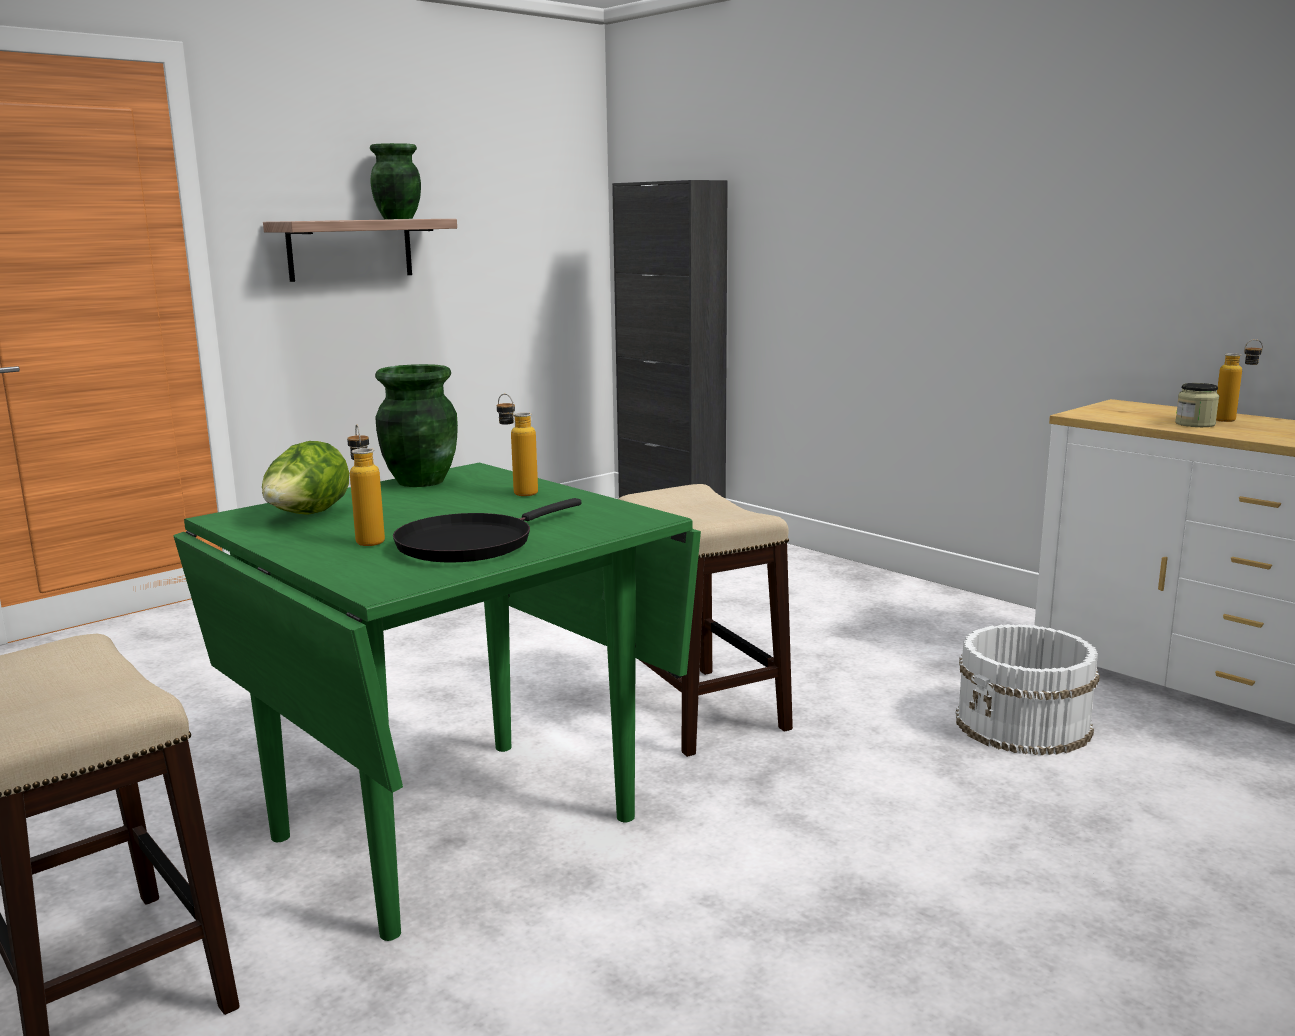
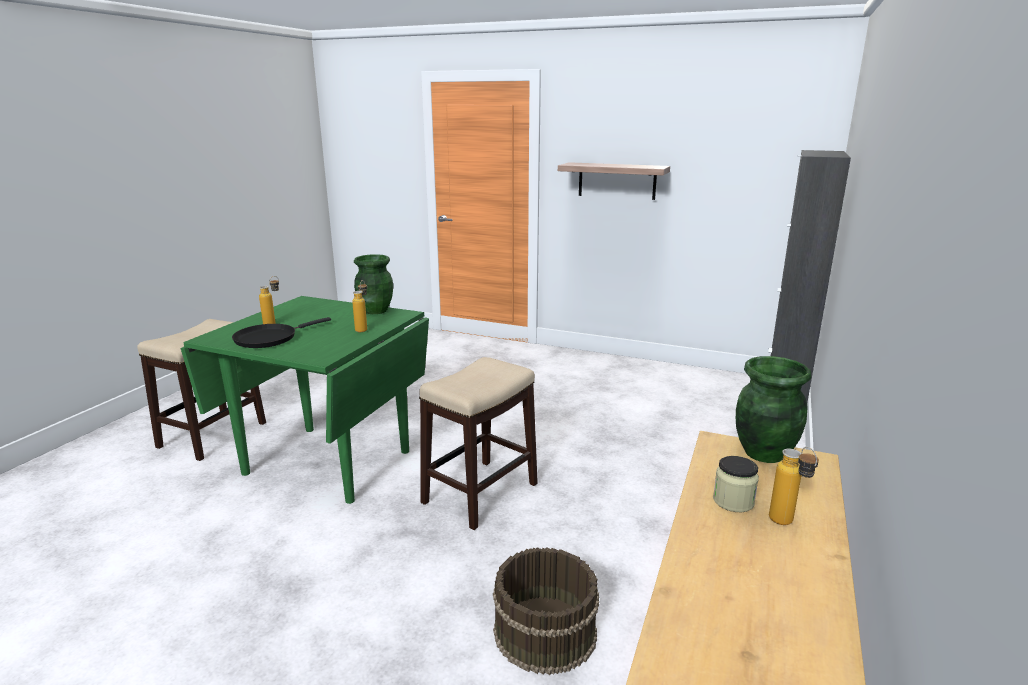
camera: 65 degrees right, 5 degrees up
lettuce [262,441,349,515] -> none
green vase [370,143,421,219] -> green vase moved to [736,356,811,463]
black frying pan [393,498,581,562] -> black frying pan turned 60 degrees counterclockwise [232,317,331,348]
white bucket [956,624,1100,755] -> brown bucket [493,547,599,675]

